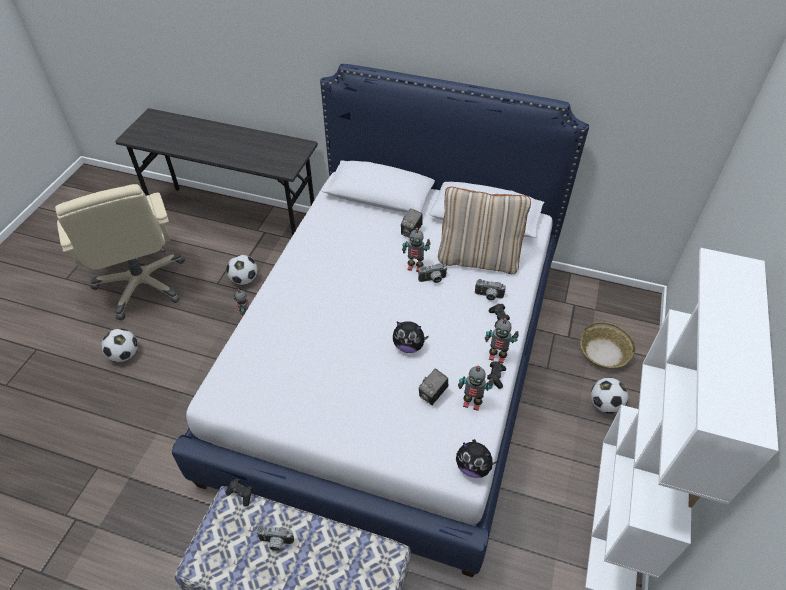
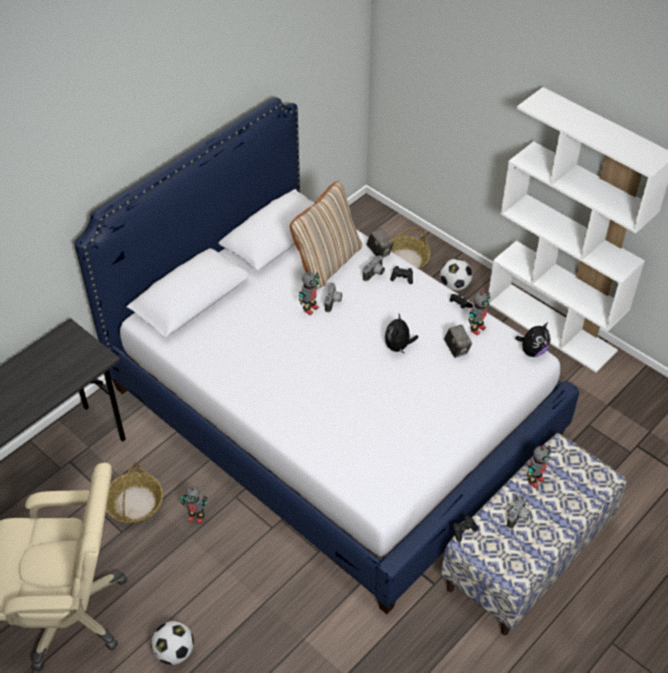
camera: 65 degrees left, 0 degrees up
football [226,255,258,285] -> basket [106,462,163,523]
plush toy [393,321,429,353] -> plush toy turned 150 degrees clockwise [385,314,418,354]
camera [401,208,423,238] -> camera moved to [367,228,394,258]
toy robot [485,318,519,364] -> toy robot moved to [527,445,551,488]

